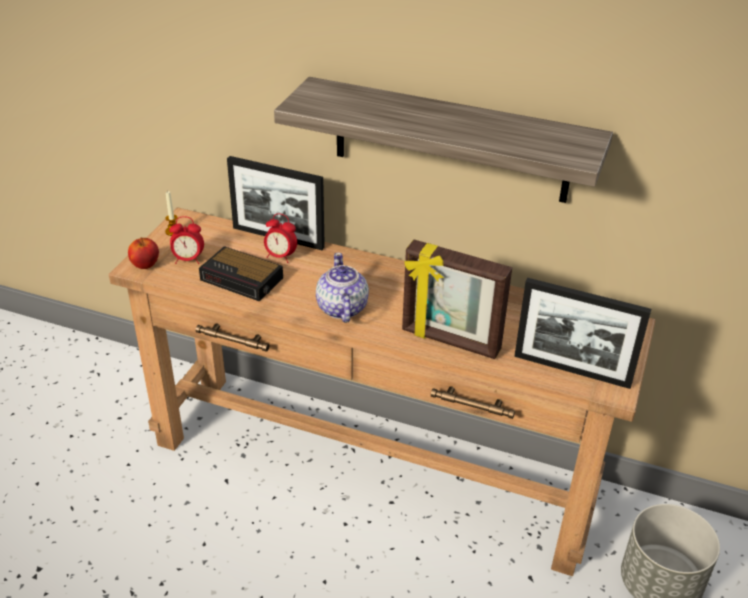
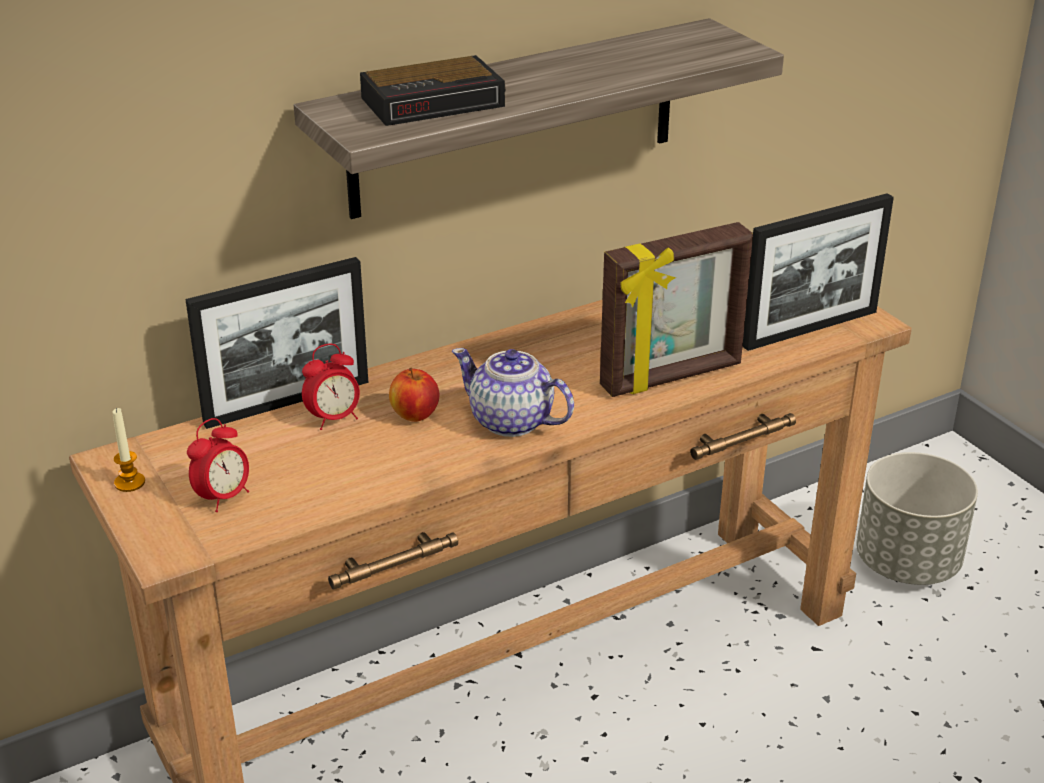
camera: 50 degrees left, 5 degrees down
apple [128,237,159,269] -> apple moved to [389,367,439,422]
alarm clock [199,246,283,302] -> alarm clock moved to [360,55,506,126]

